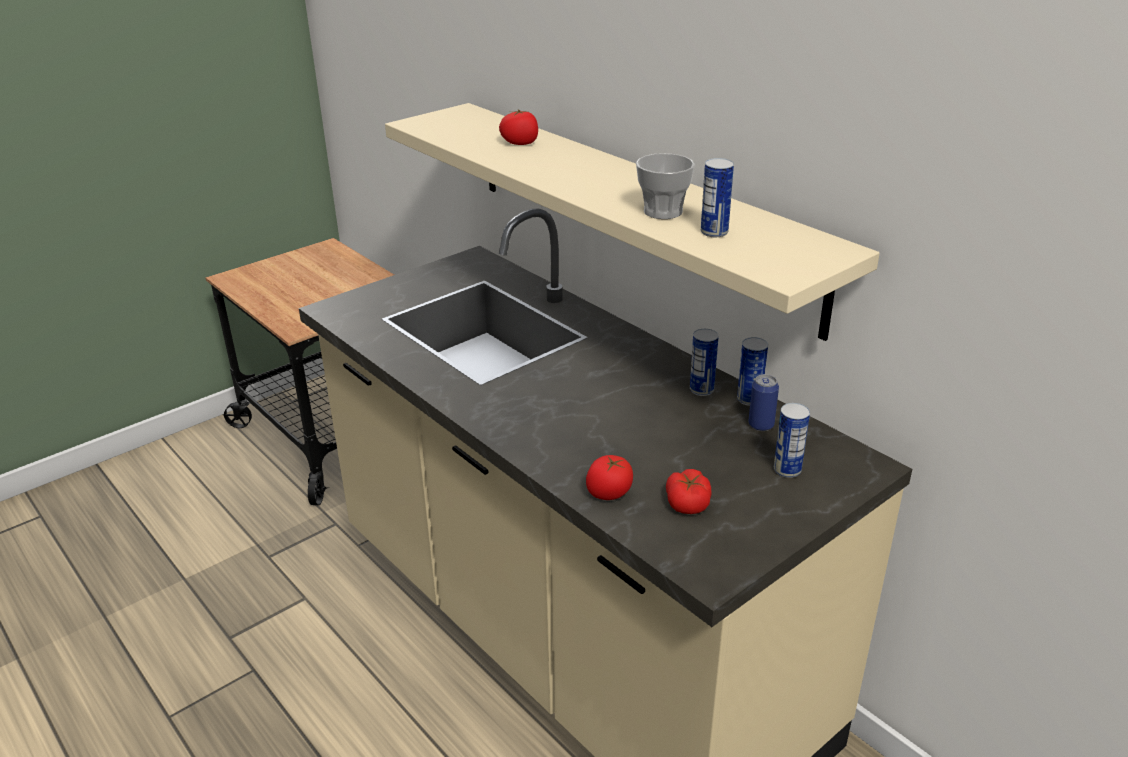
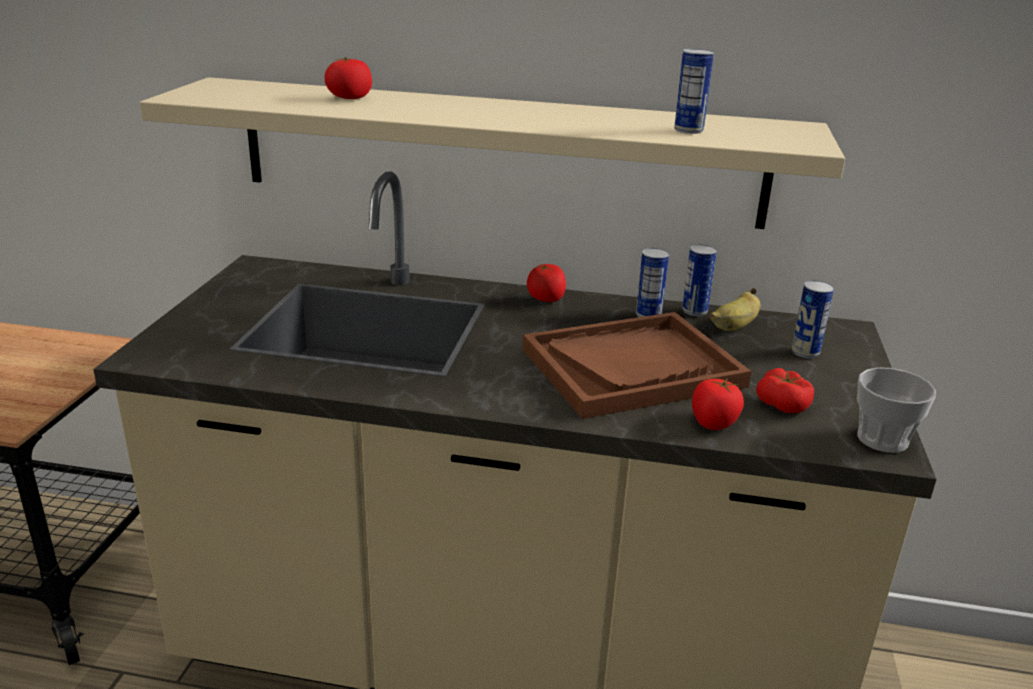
camera: 40 degrees left, 5 degrees down
cup [636,153,695,219] -> cup moved to [857,367,936,453]
can [748,374,779,431] -> banana [710,288,761,331]
none -> brown tray [523,312,752,419]
none -> tomato [527,264,566,302]

